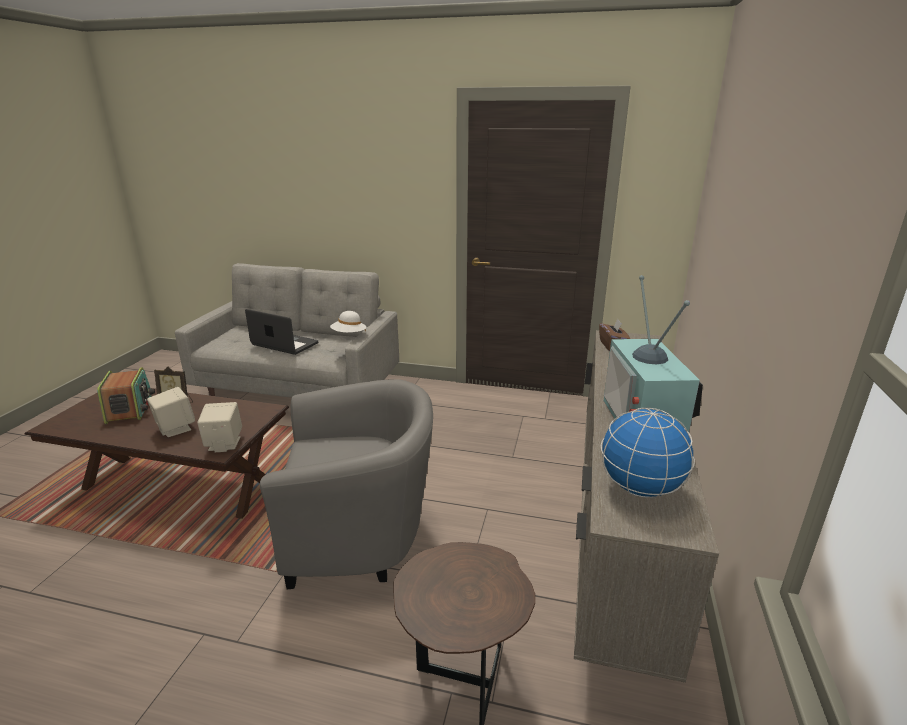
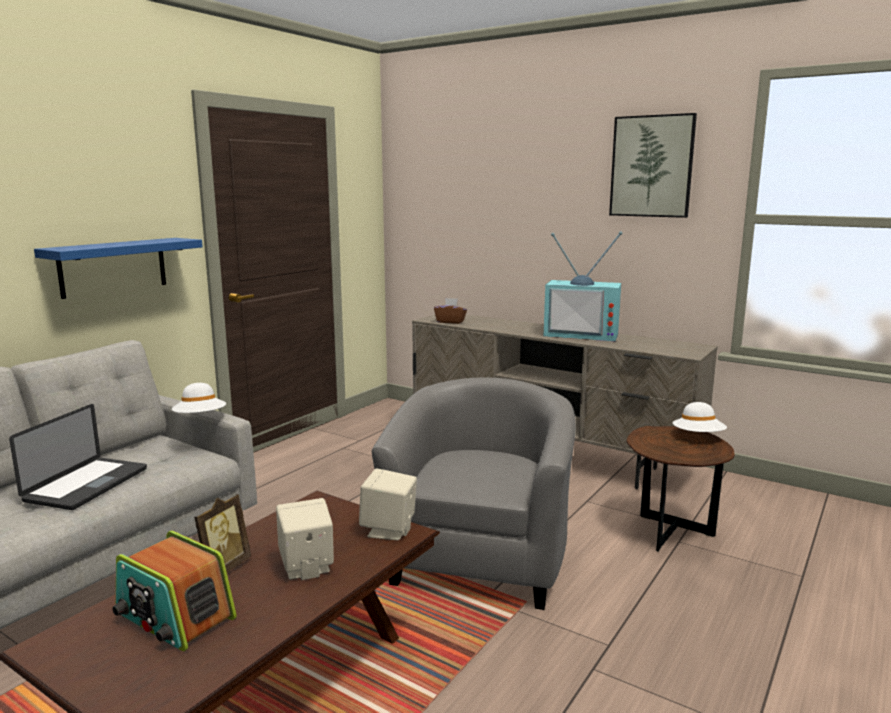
camera: 70 degrees left, 10 degrees down
radio [97,367,155,424] -> radio turned 150 degrees counterclockwise [112,531,237,651]
laptop [245,309,318,355] -> laptop turned 150 degrees clockwise [9,404,147,510]
globe [601,408,695,498] -> none
none -> blue shelf [34,238,203,299]
none -> picture [609,113,697,218]
none -> white hat [673,402,727,432]

